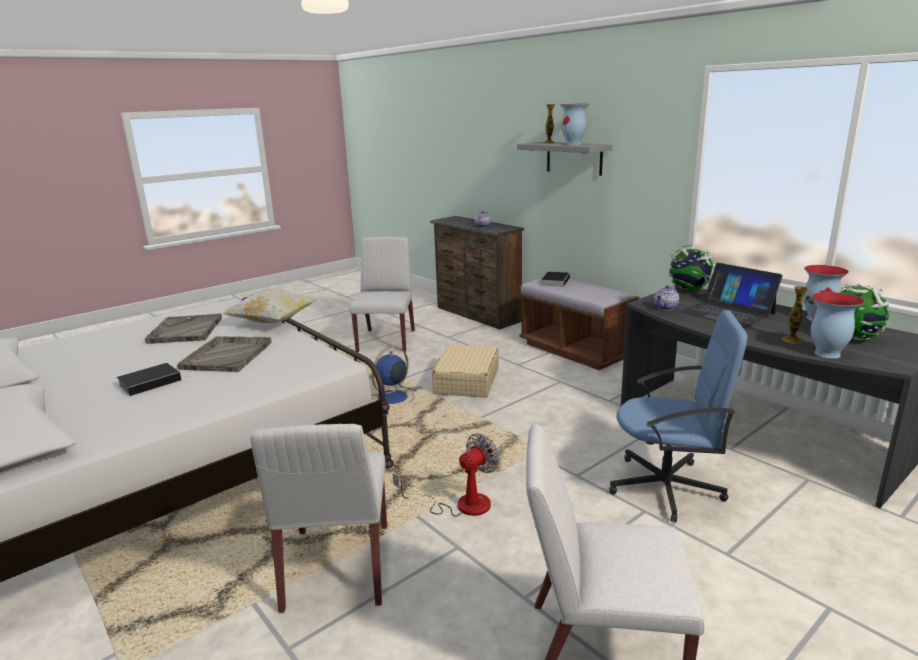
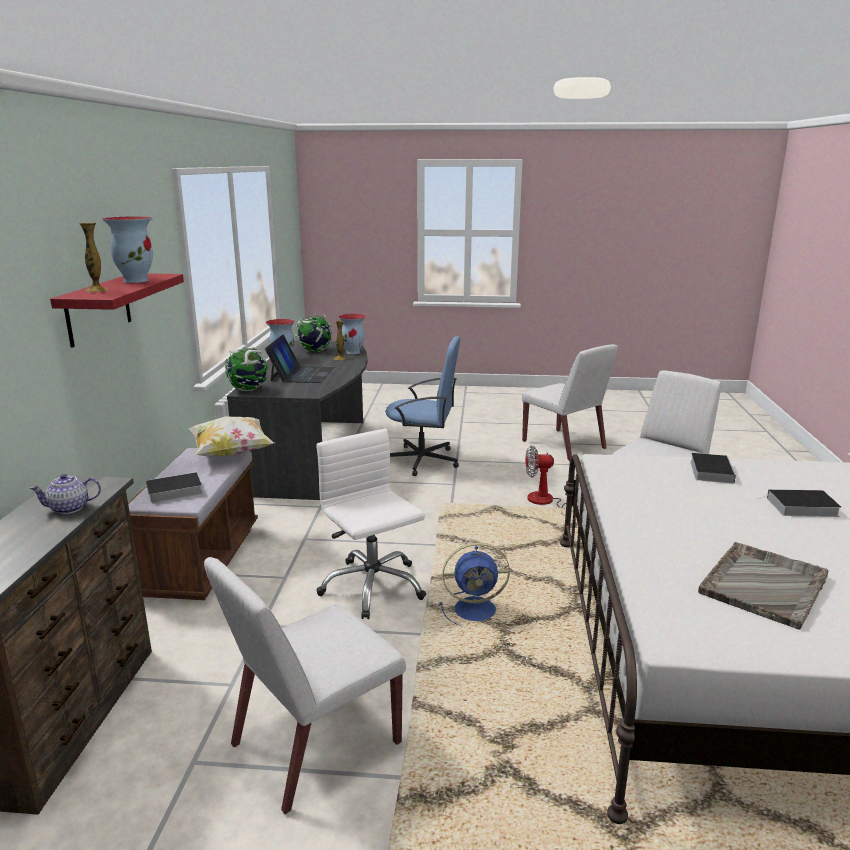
camera: 135 degrees left, 0 degrees up
grey tray [177,336,271,372] -> none
pillow [221,289,318,323] -> pillow moved to [188,416,274,457]
beige suitcase [432,344,499,398] -> white office chair [316,429,426,619]
grey shelf [517,142,613,176] -> red shelf [50,274,184,348]
blue office chair [609,310,747,523] -> blue office chair turned 135 degrees clockwise [385,336,460,476]
teapot [654,285,679,310] -> none
none -> book [690,453,736,484]

